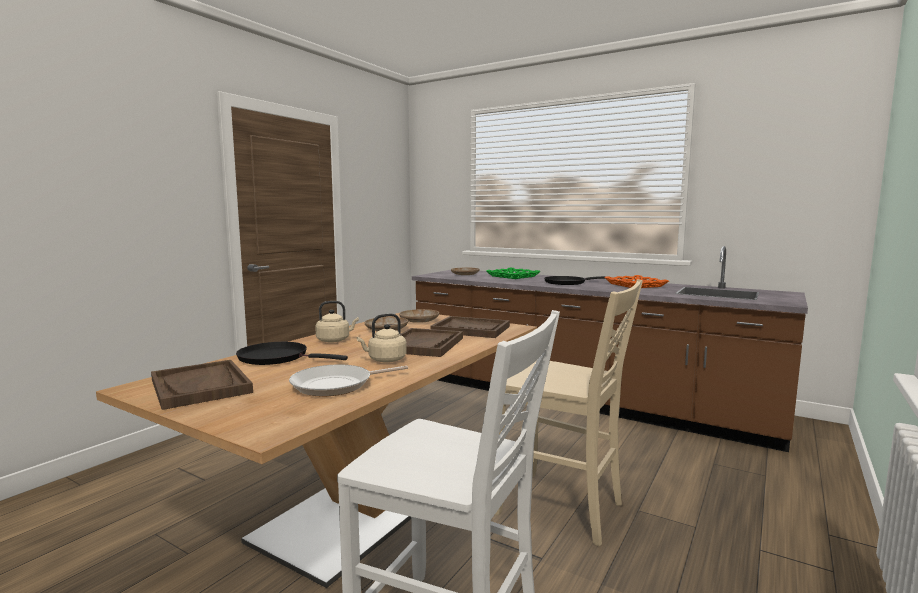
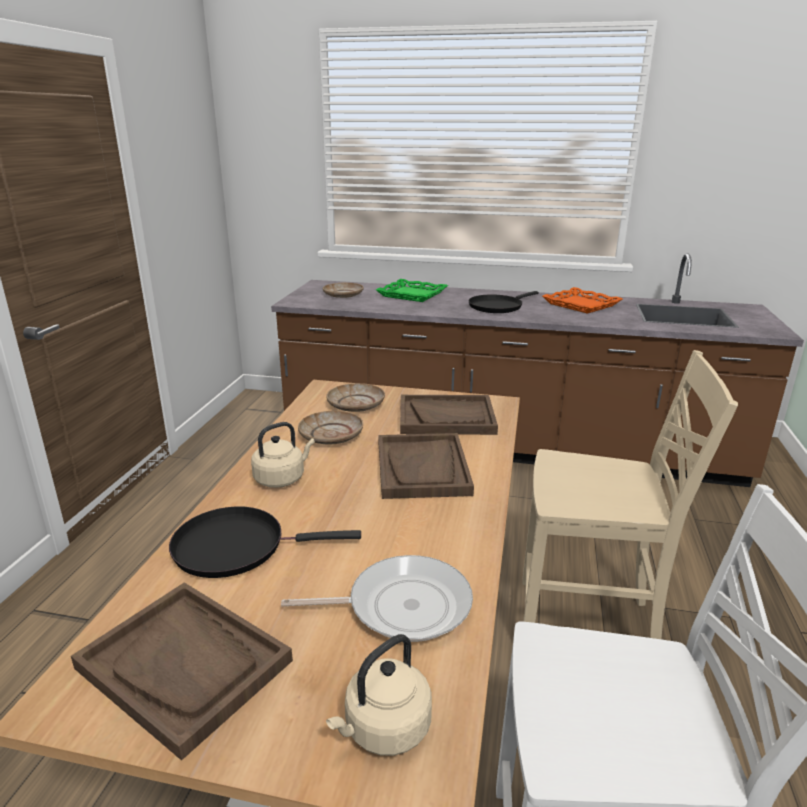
camera: 20 degrees left, 15 degrees up
frying pan [289,365,408,396] -> frying pan turned 135 degrees counterclockwise [281,555,473,642]
beige kettle [357,314,407,363] -> beige kettle moved to [326,634,432,756]

